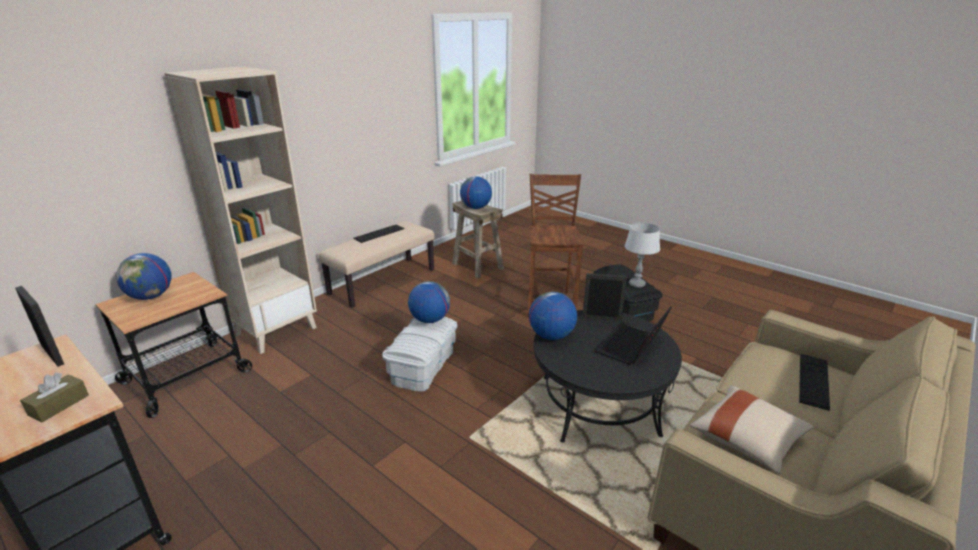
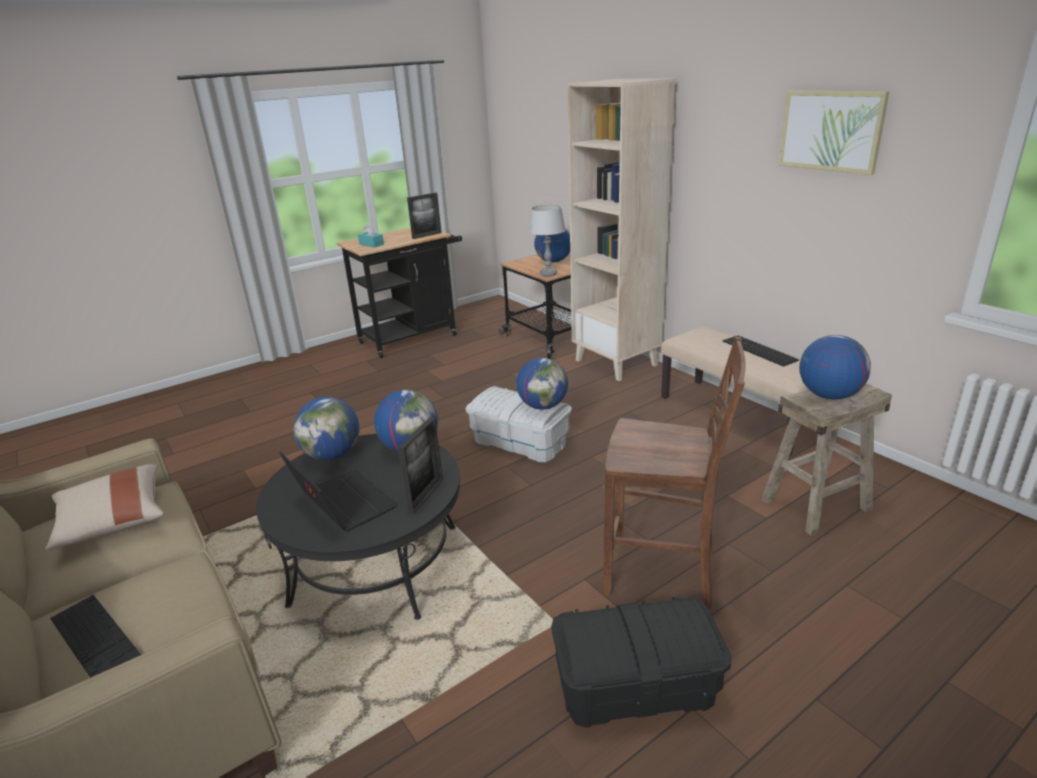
camera: 105 degrees right, 0 degrees up
brown tissue box [20,372,89,422] -> turquoise tissue box [358,225,384,248]
grey table lamp [625,223,660,288] -> grey table lamp moved to [529,205,566,276]
none -> globe [294,397,360,460]
none -> picture [779,91,889,175]

